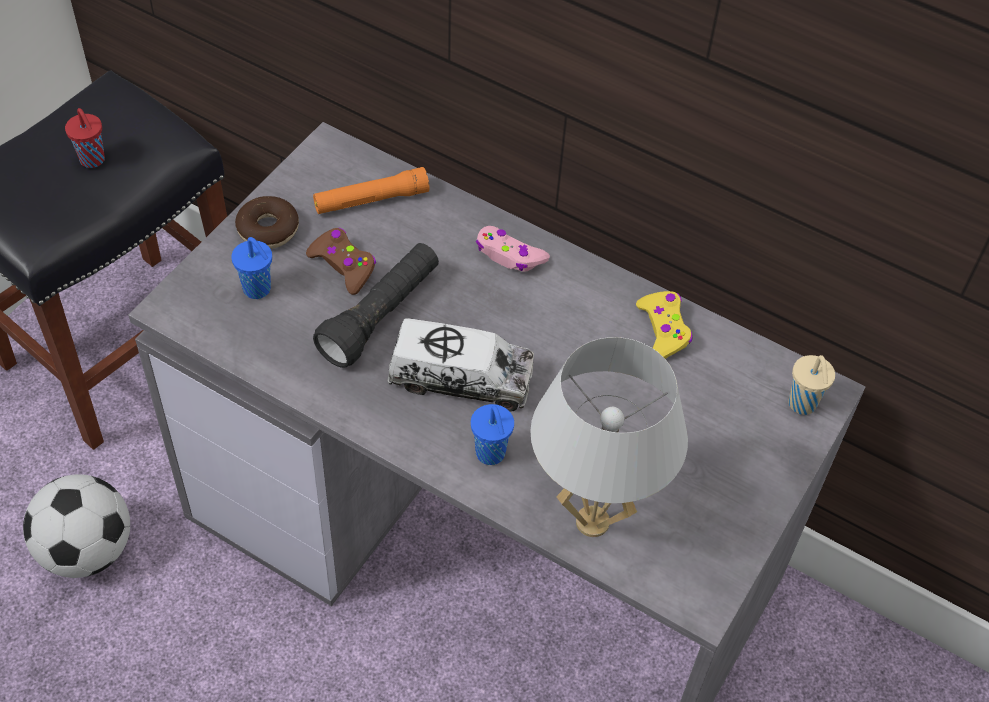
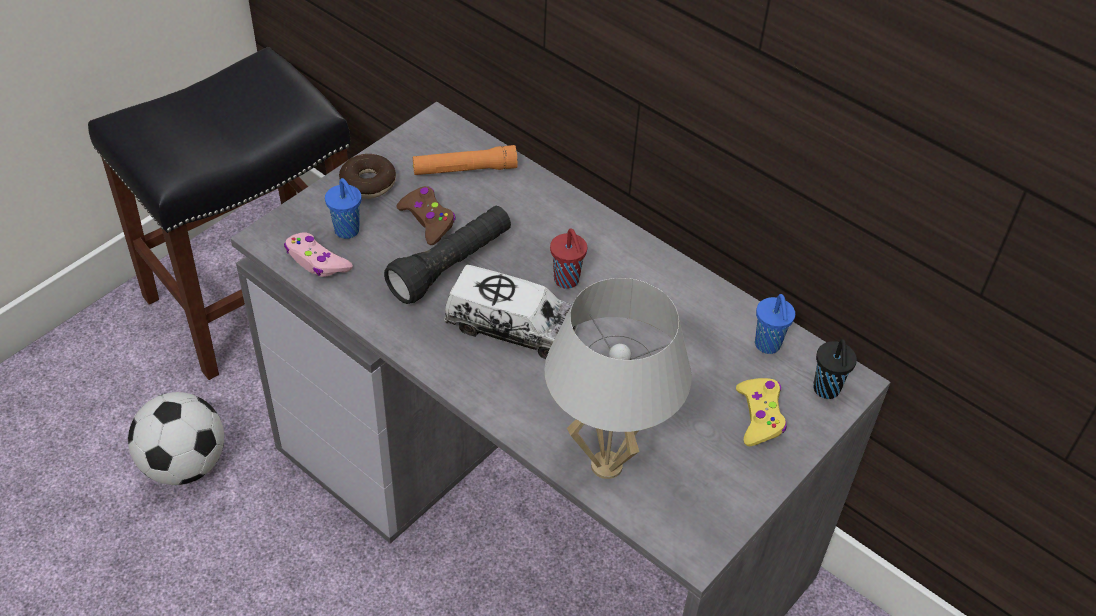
camera: 10 degrees right, 5 degrees down
red cup [65,108,105,168] -> red cup moved to [550,228,587,289]
blue cup [471,404,514,465] -> blue cup moved to [755,294,795,354]
pink game controller [476,226,550,272] -> pink game controller moved to [284,233,353,277]
yellow game controller [636,291,692,359] -> yellow game controller moved to [736,378,787,446]
beige cup [788,355,835,415] -> black cup [813,339,857,399]

